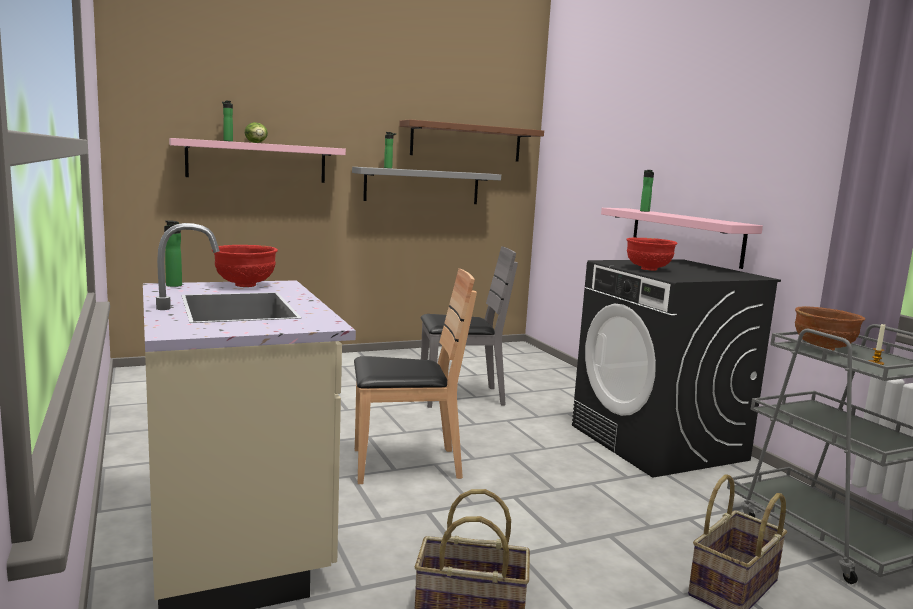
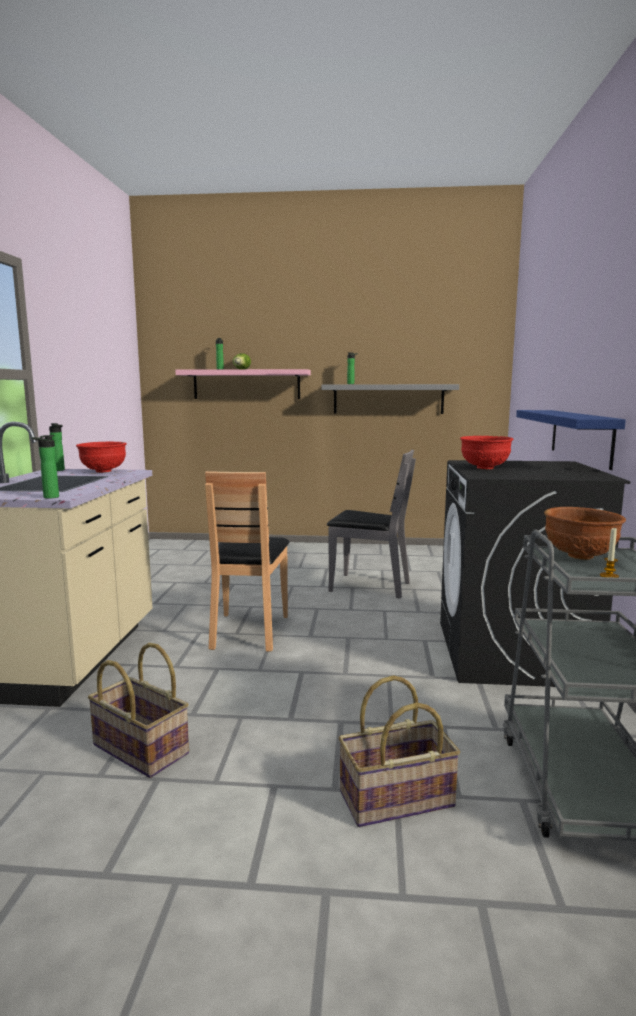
camera: 30 degrees right, 0 degrees up
brown chair [354,268,477,484] -> brown chair turned 75 degrees clockwise [205,471,289,652]
brown shelf [399,119,544,162] -> none
pink shelf [601,208,763,269] -> blue shelf [516,410,626,470]
bottle [640,170,654,212] -> bottle moved to [31,435,59,499]

